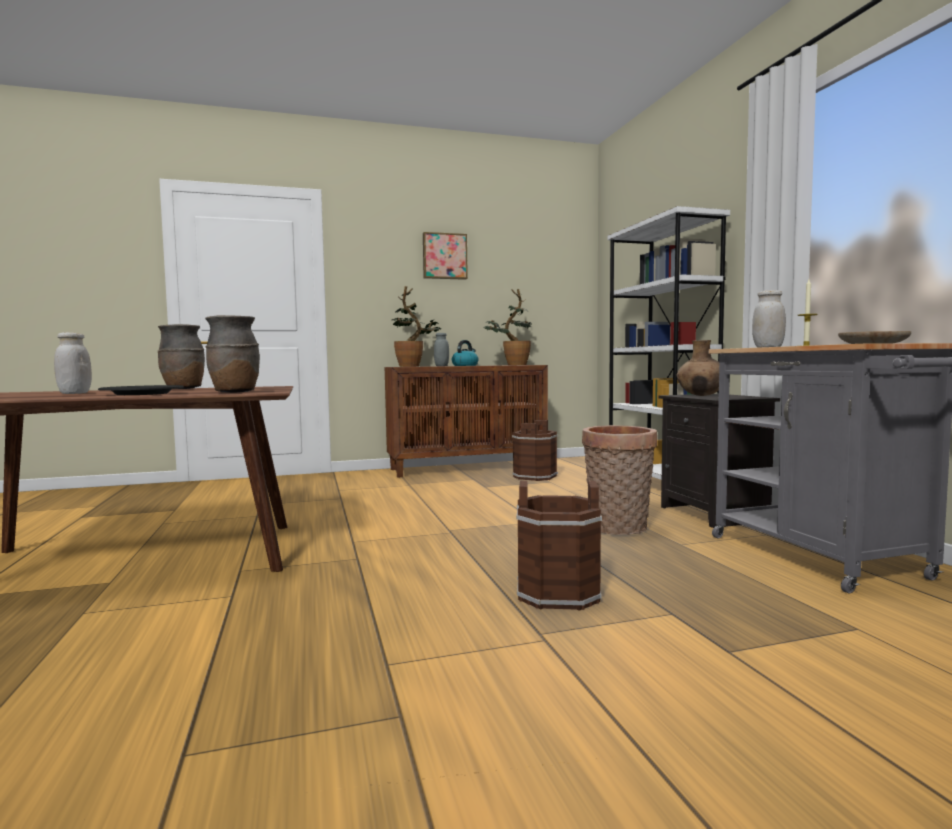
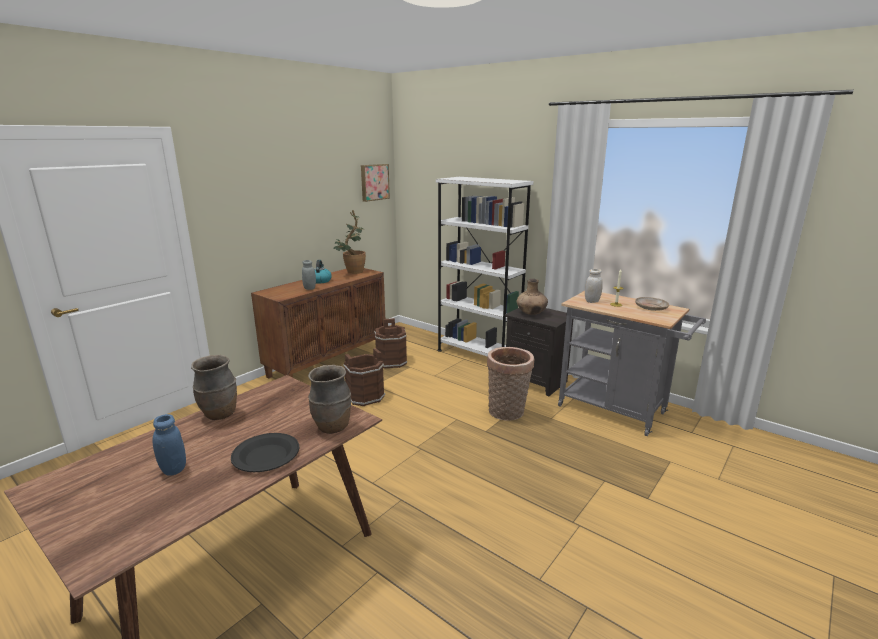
camera: 35 degrees left, 15 degrees up
white jar [54,332,92,394] -> blue jar [152,414,186,476]
potted plant [392,286,441,367] -> none
picture [423,232,468,280] -> picture moved to [361,164,390,202]
brown bucket [516,481,602,611] -> brown bucket moved to [343,348,385,406]

